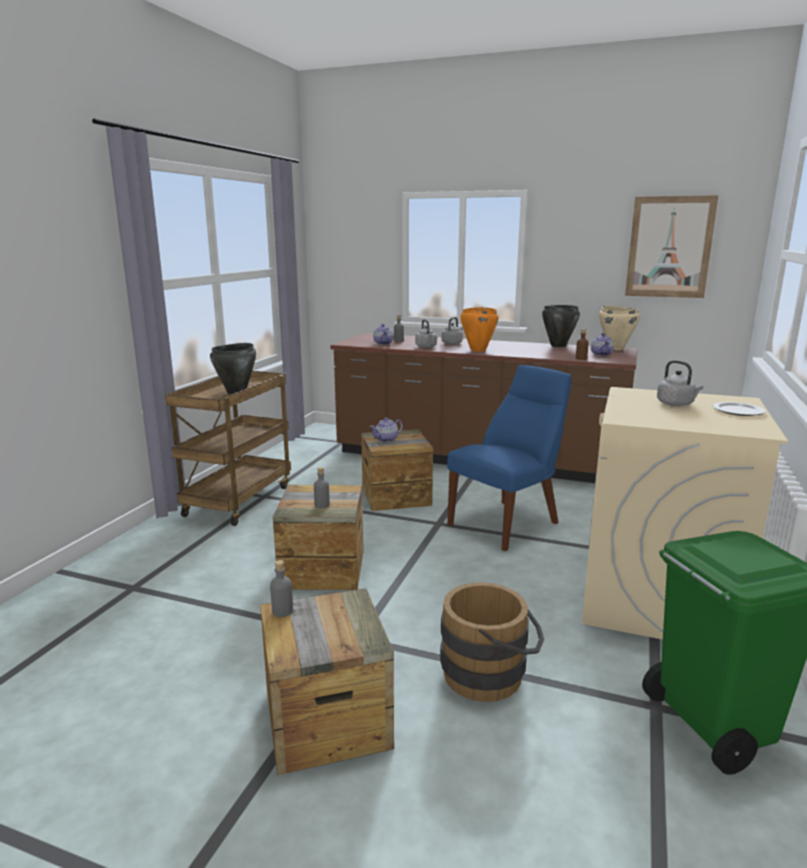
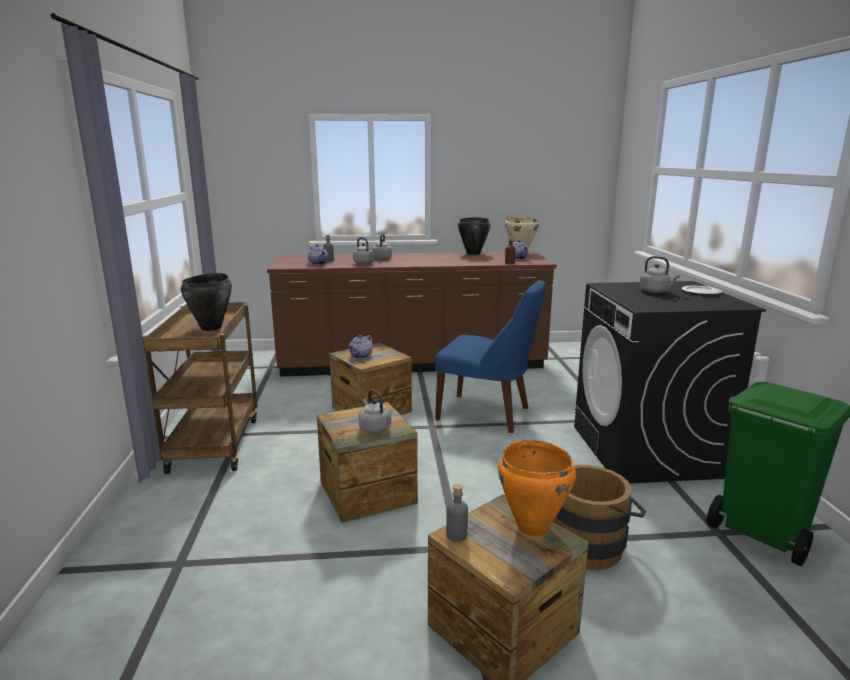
camera: 25 degrees left, 0 degrees up
grey bottle [314,467,330,508] -> grey kettle [358,390,391,433]
blue chair [447,365,572,551] -> blue chair turned 90 degrees clockwise [435,280,546,433]
orange cooking pot [460,307,499,352] -> orange cooking pot moved to [498,440,576,537]
beige washing machine [582,387,788,640] -> black washing machine [574,281,766,484]
picture [625,195,718,298] -> none

